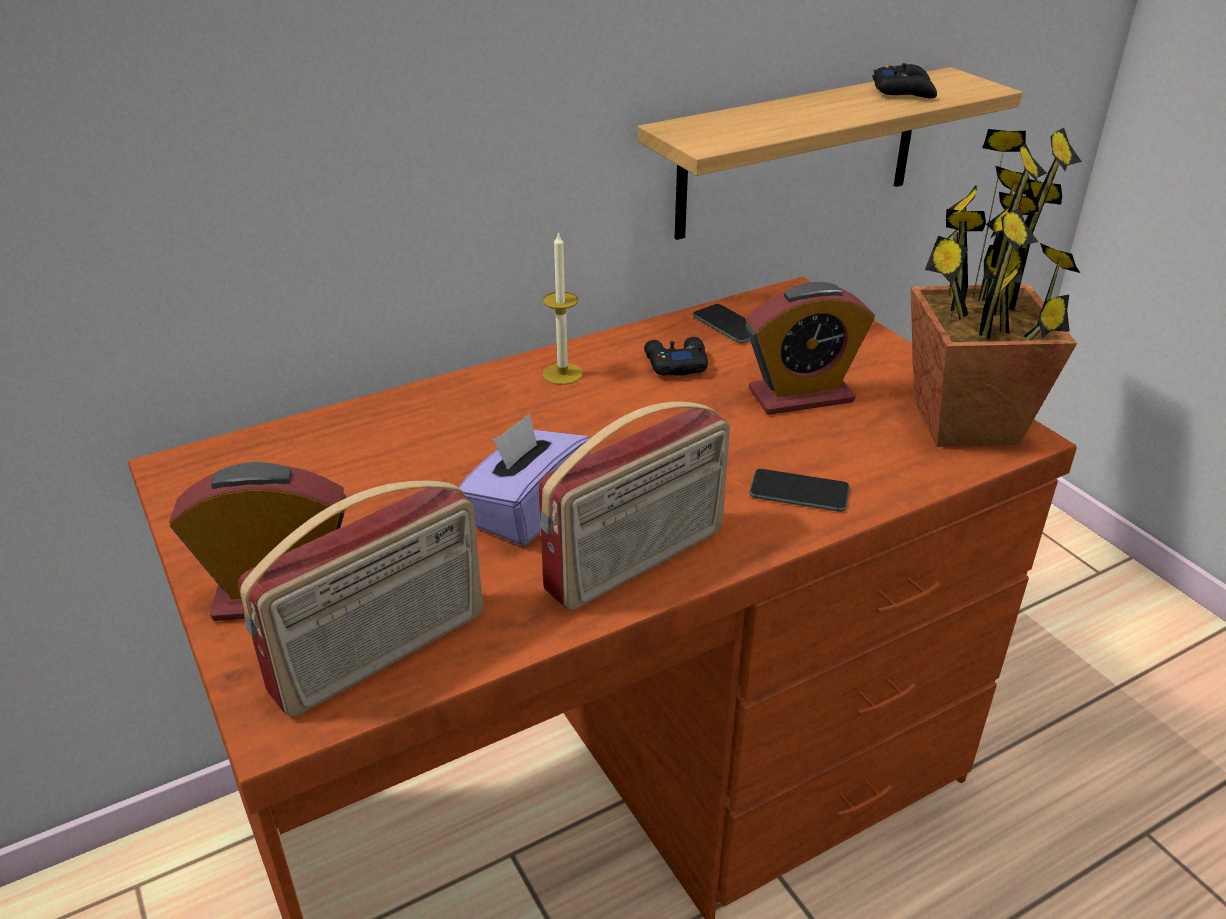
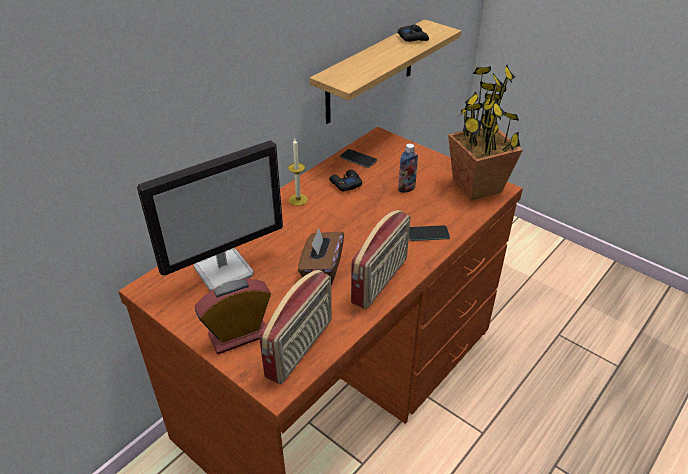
camera: 20 degrees left, 5 degrees up
purple tissue box [459,413,590,546] -> brown tissue box [298,228,344,285]
alarm clock [745,282,875,415] -> bottle [398,143,418,193]
none -> monitor [137,140,283,291]

